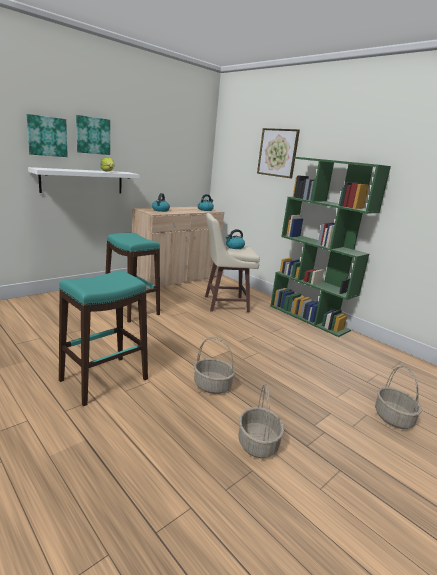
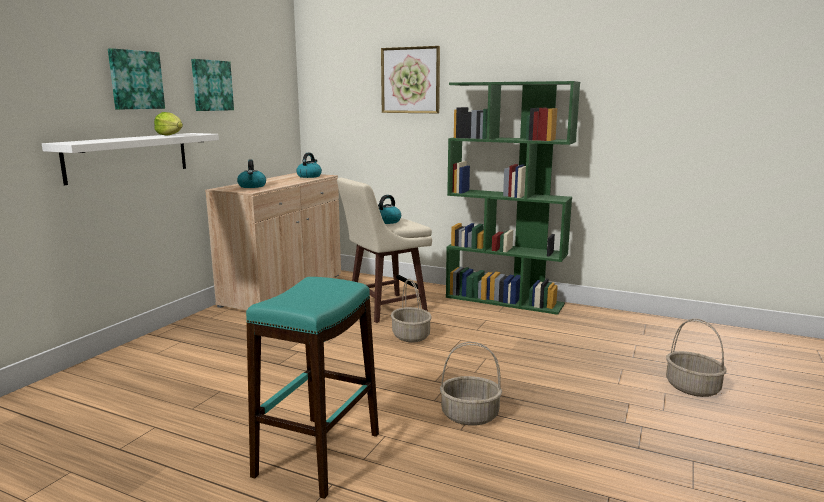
camera: 20 degrees left, 5 degrees down
picture [27,114,68,157] -> picture moved to [191,59,234,111]
turquoise stool [106,233,160,323] -> none
basket [238,384,284,458] -> basket moved to [391,279,432,343]

